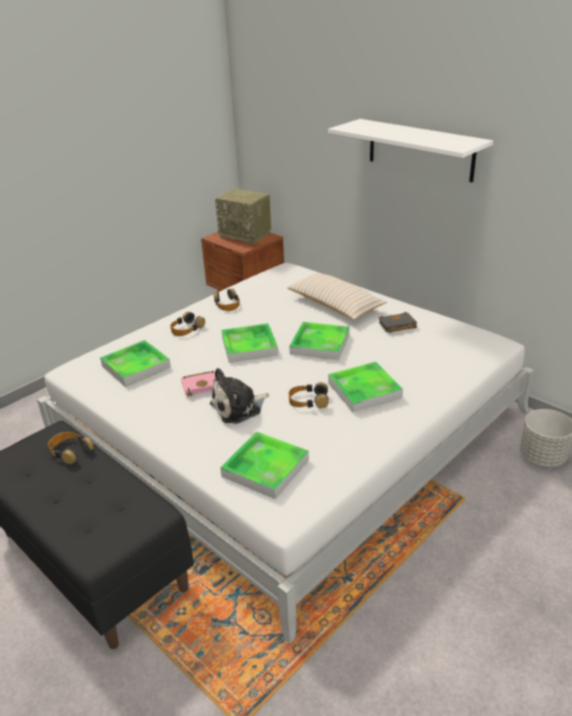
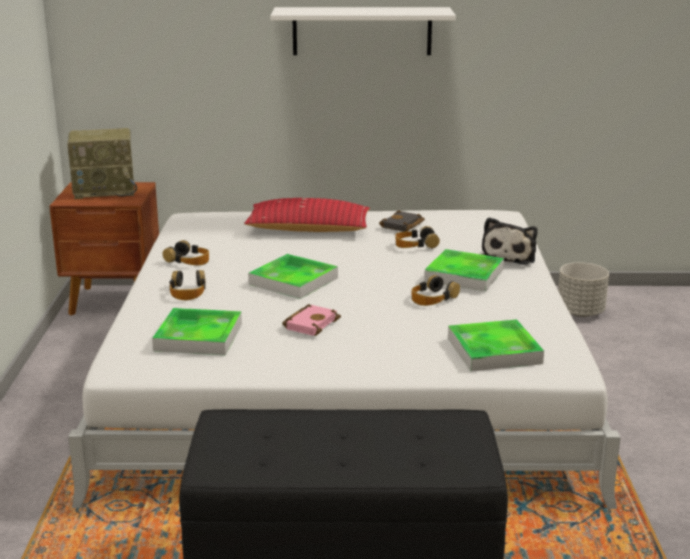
camera: 45 degrees left, 10 degrees down
headphones [48,432,94,464] -> headphones moved to [396,226,440,249]
plush toy [210,368,269,424] -> plush toy moved to [482,217,537,265]
beige pillow [287,273,387,320] -> red pillow [244,198,370,232]
tray [289,322,349,360] -> none

